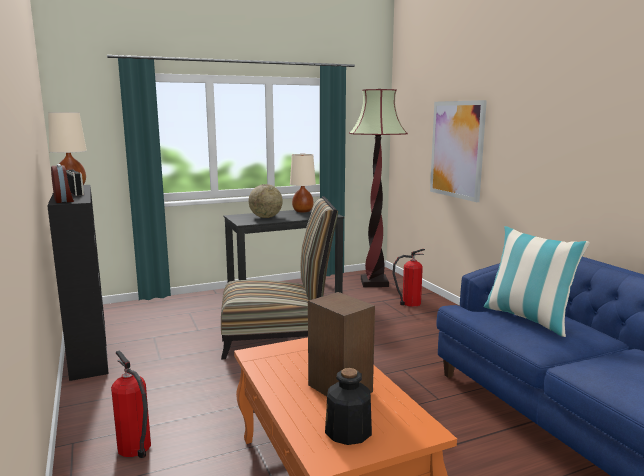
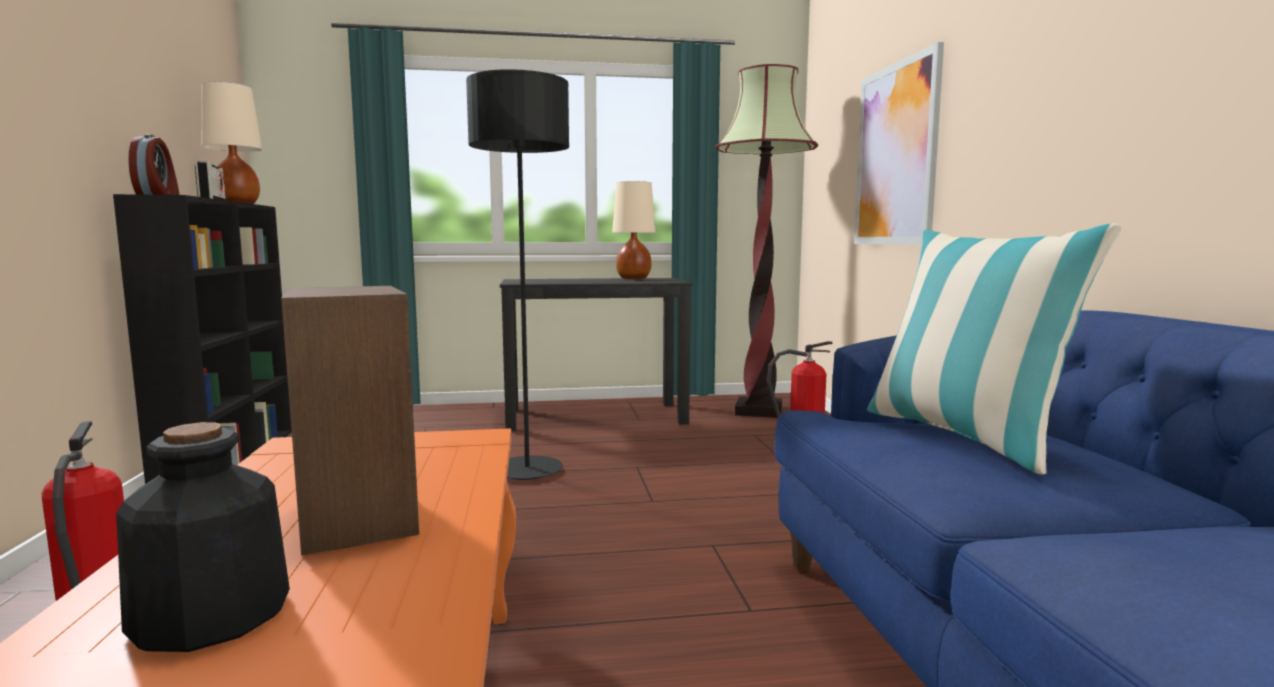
camera: 15 degrees right, 5 degrees down
chair [221,196,338,359] -> black floor lamp [466,69,569,480]
globe [249,184,283,218] -> none

